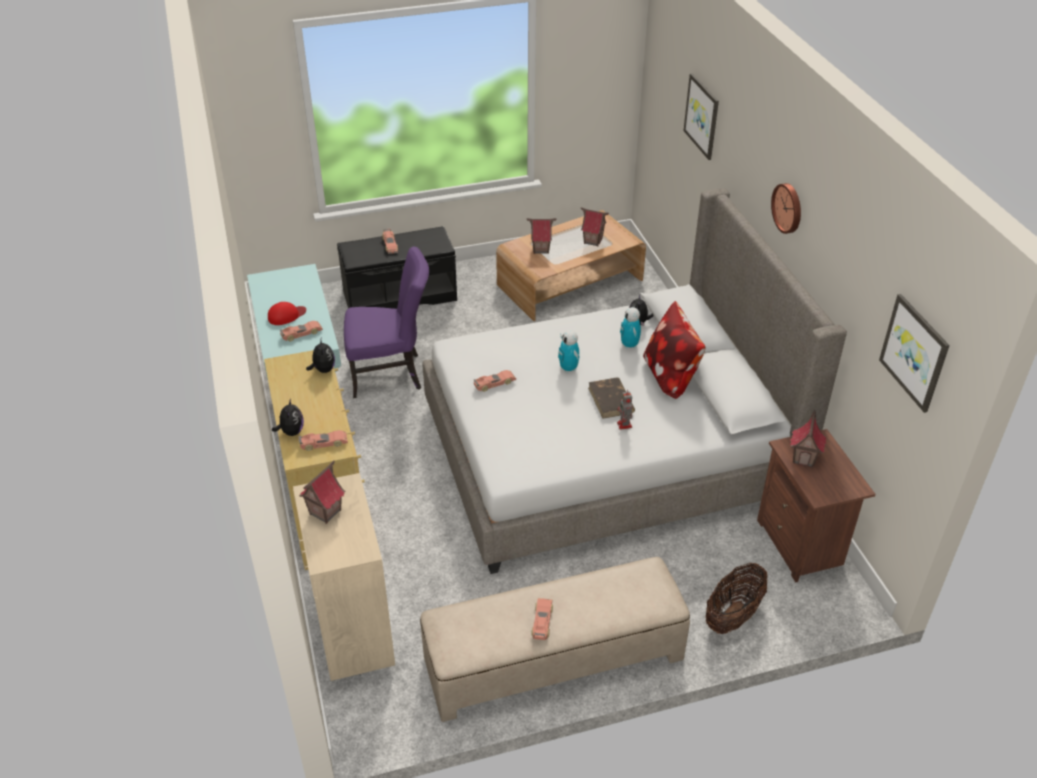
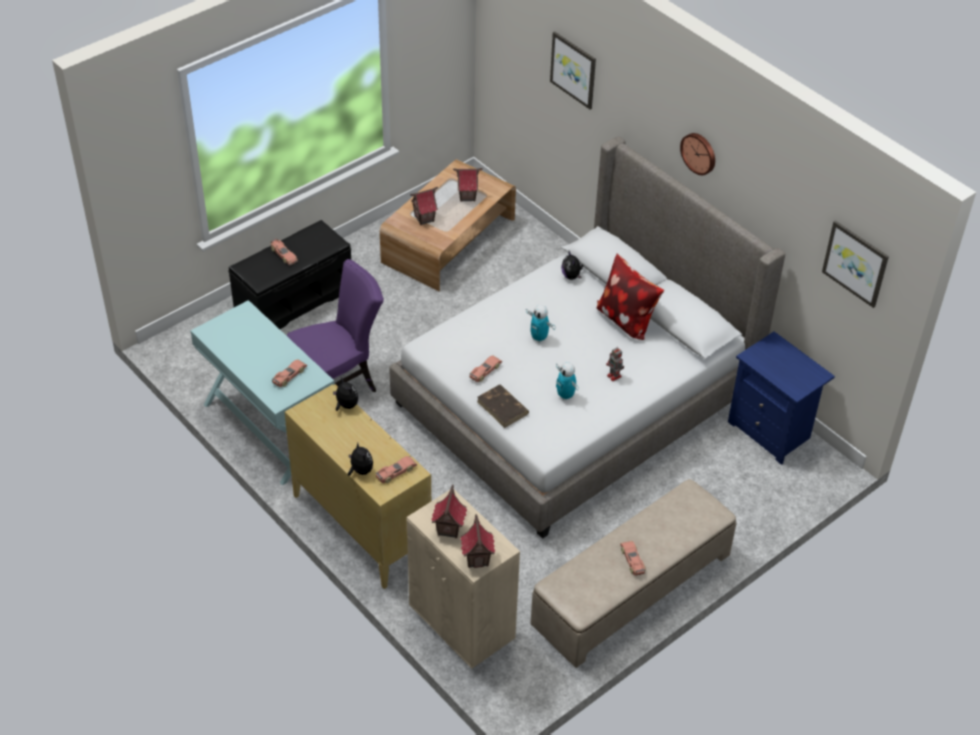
camera: 25 degrees left, 5 degrees up
red cap [268,302,306,325] -> none
brown book [588,378,635,419] -> brown book moved to [477,384,529,428]
toy robot [620,307,641,349] -> toy robot moved to [556,362,579,401]
basket [706,563,767,634] -> none
brown nightstand [757,429,876,583] -> blue nightstand [728,332,835,465]
toy house [790,410,826,468] -> toy house moved to [460,514,496,568]

